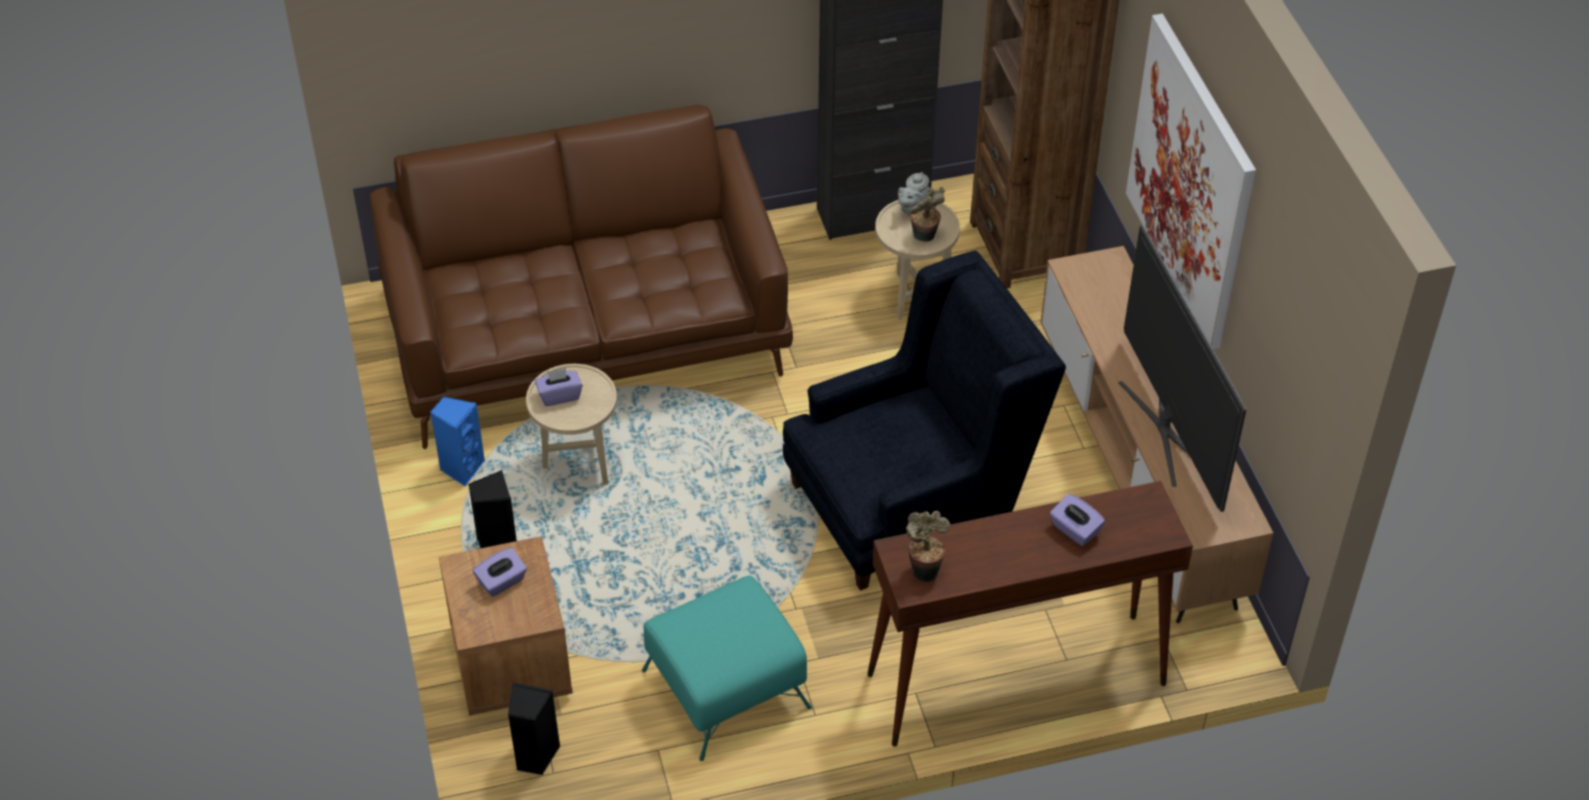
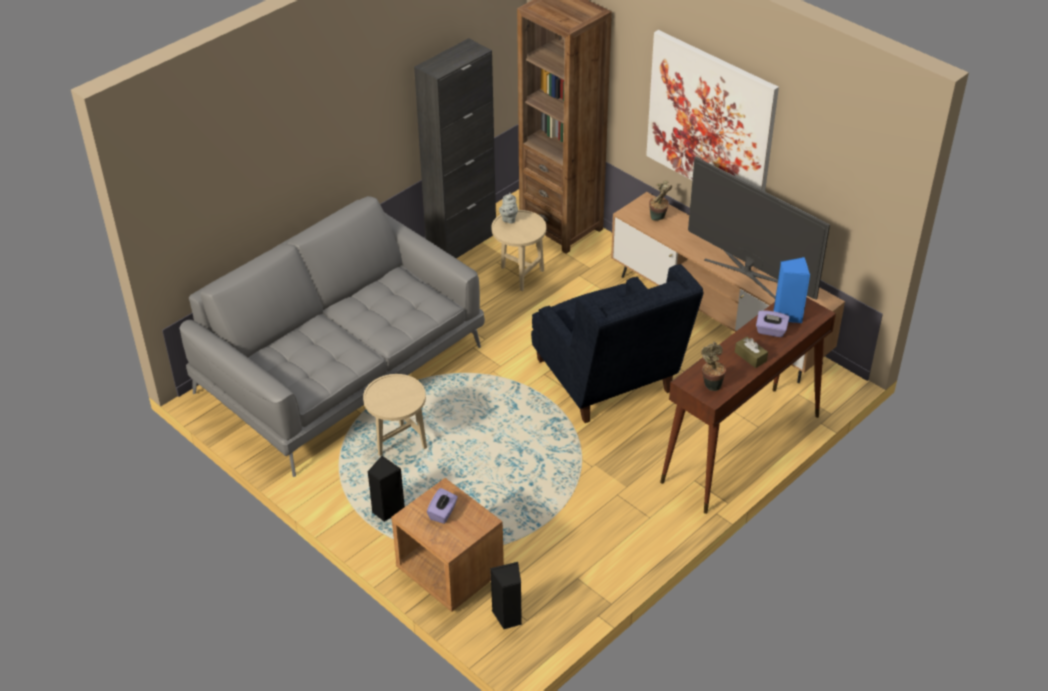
camera: 30 degrees left, 5 degrees down
brown sofa [370,105,793,449] -> grey sofa [179,196,485,477]
blue speaker [430,396,485,487] -> blue speaker moved to [774,257,810,323]
purple tissue box [535,368,582,406] -> none
turquoise ottoman [642,576,812,761] -> none
blue armchair [783,250,1066,591] -> blue armchair turned 120 degrees clockwise [531,264,704,423]
potted plant [909,187,945,241] -> potted plant moved to [649,180,672,221]
none -> brown tissue box [735,337,768,368]

